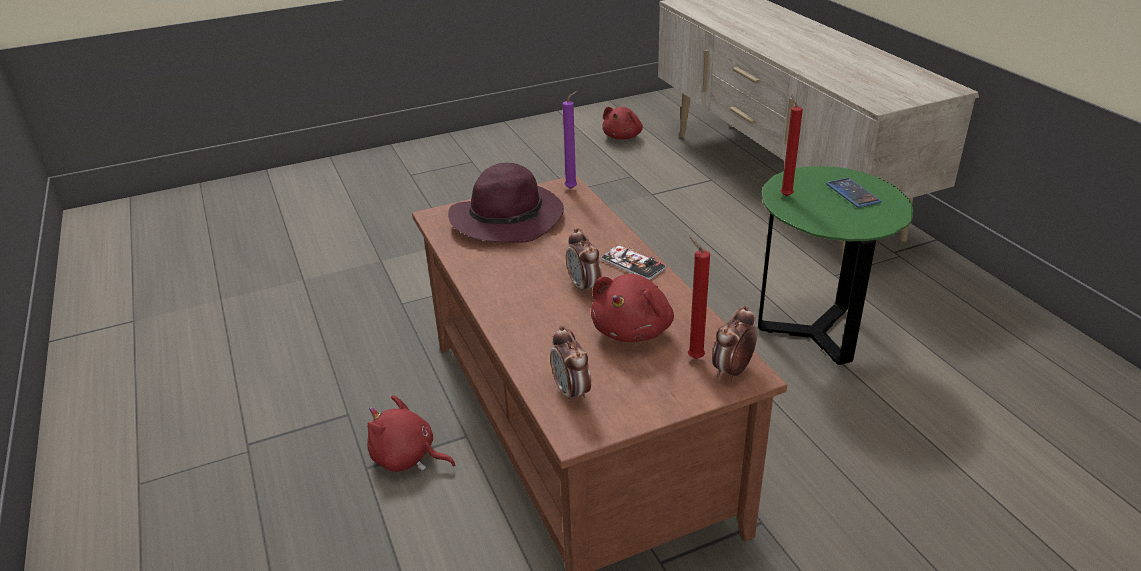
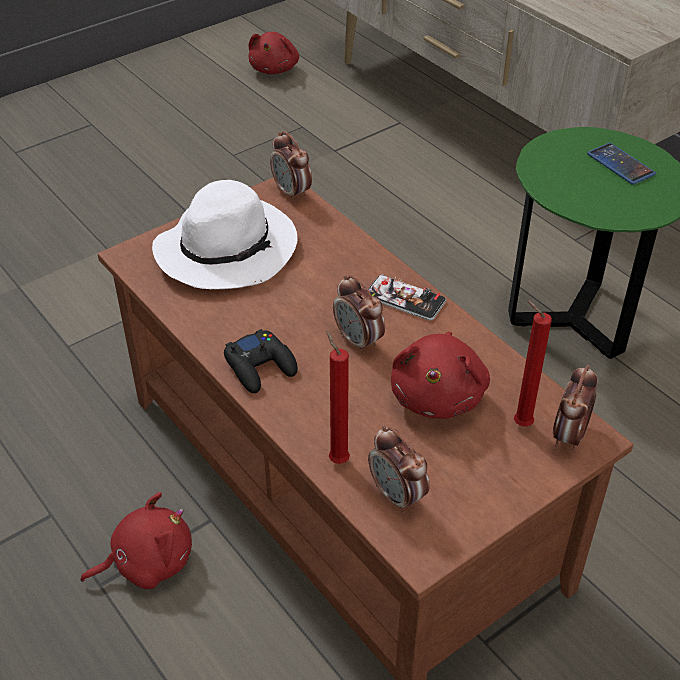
camera: 15 degrees left, 10 degrees up
red plush toy [367,395,455,472] -> red plush toy turned 150 degrees clockwise [80,492,192,589]
purple hat [448,163,564,243] -> white hat [152,180,297,289]
purple candle [563,90,578,189] -> alarm clock [270,131,312,202]
red candle [781,94,803,196] -> red candle moved to [326,331,350,464]
none -> black game controller [224,329,298,393]

